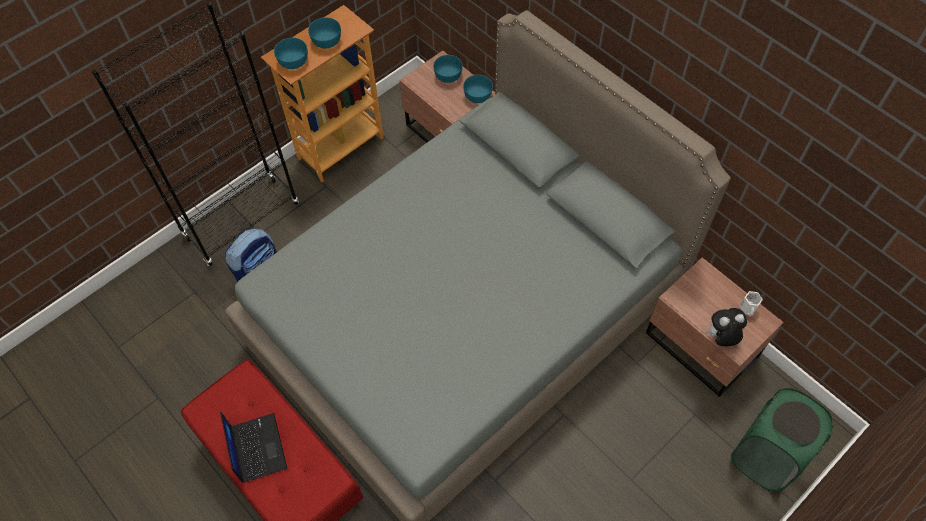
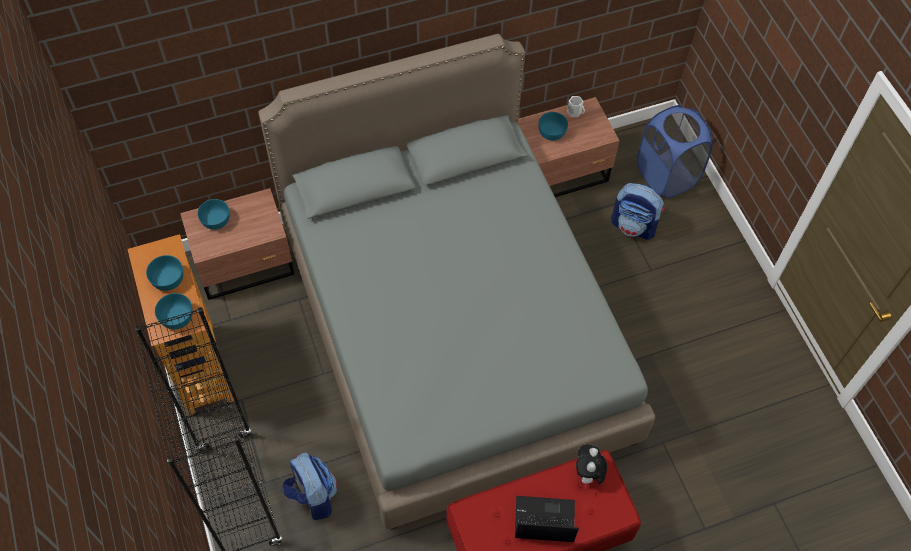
camera: 70 degrees left, 0 degrees up
turquoise bowl [463,75,493,103] -> turquoise bowl moved to [538,112,568,141]
plush toy [705,308,747,346] -> plush toy moved to [576,444,607,488]
green laundry basket [731,388,834,492] -> blue laundry basket [637,105,713,198]
none -> backpack [611,183,665,240]

